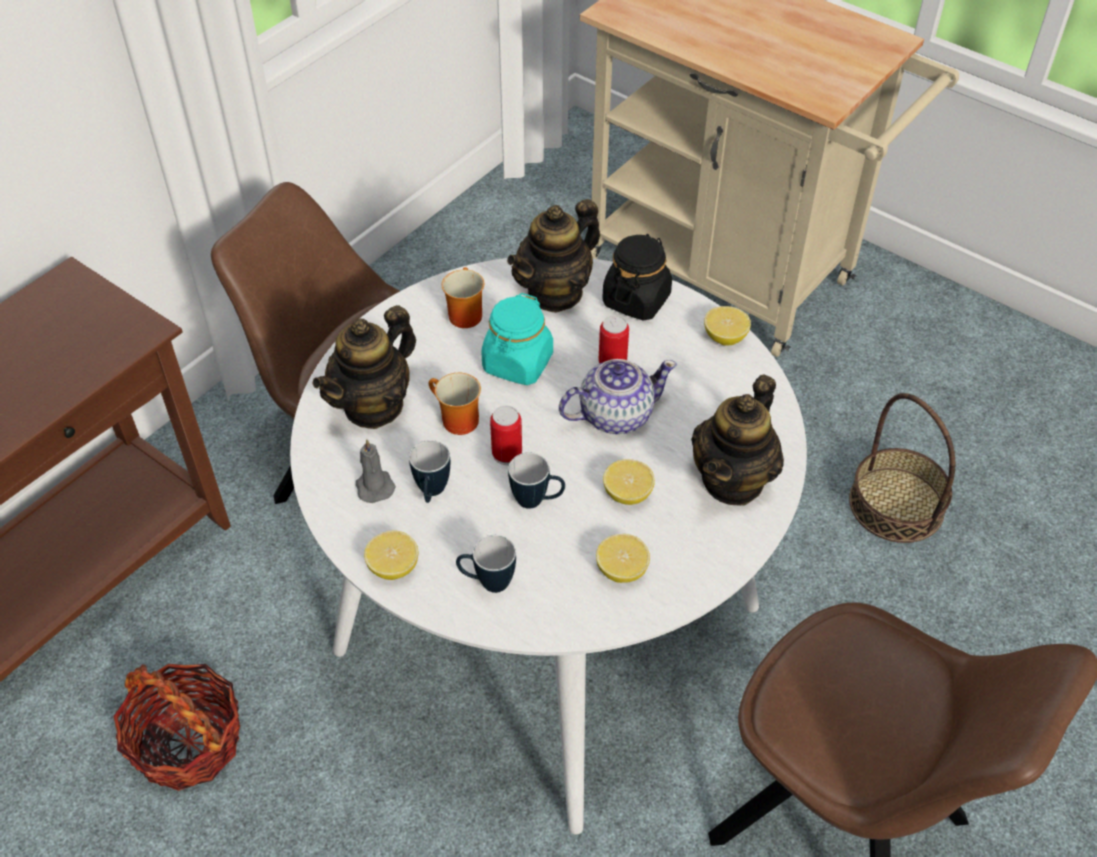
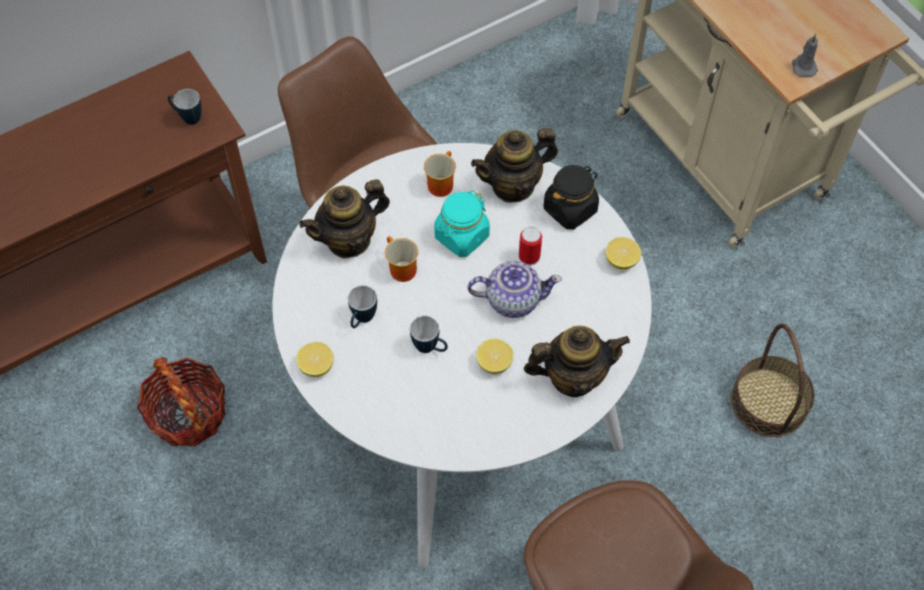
camera: 20 degrees right, 10 degrees up
grey candle [356,439,396,503] -> grey candle moved to [792,34,818,77]
mug [456,535,516,593] -> mug moved to [168,89,201,125]
can [490,406,522,465] -> none
lemon [596,534,650,583] -> none
teapot [691,375,784,506] -> teapot turned 150 degrees counterclockwise [524,326,630,397]

